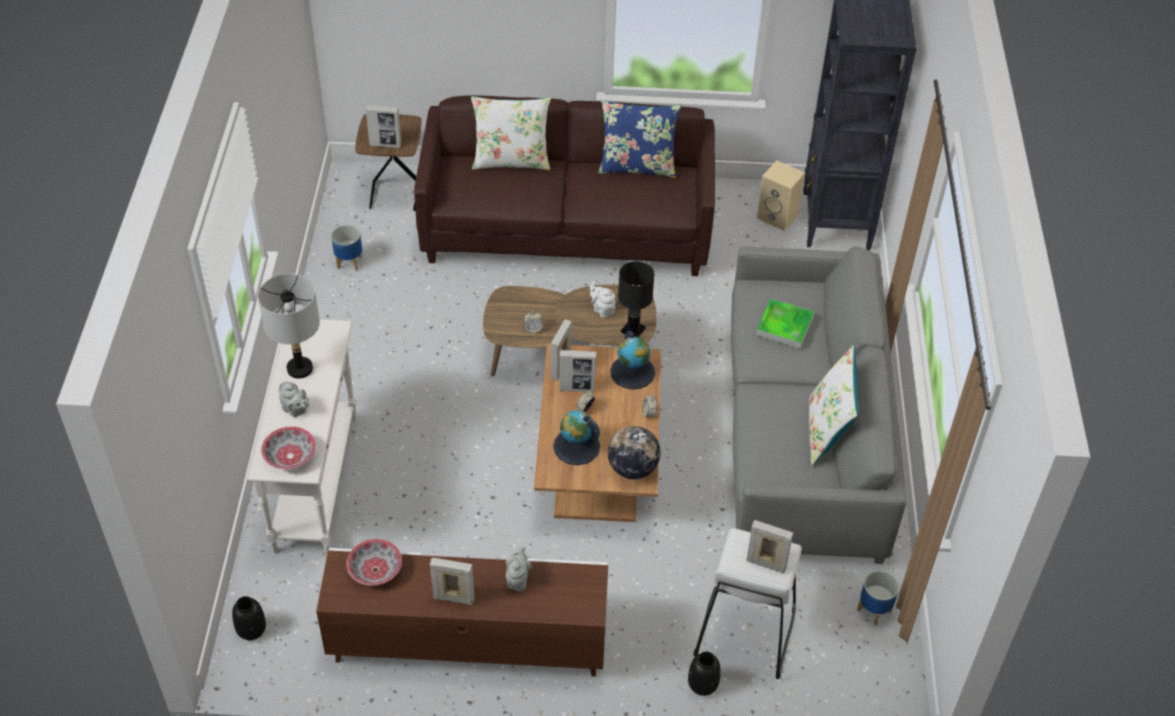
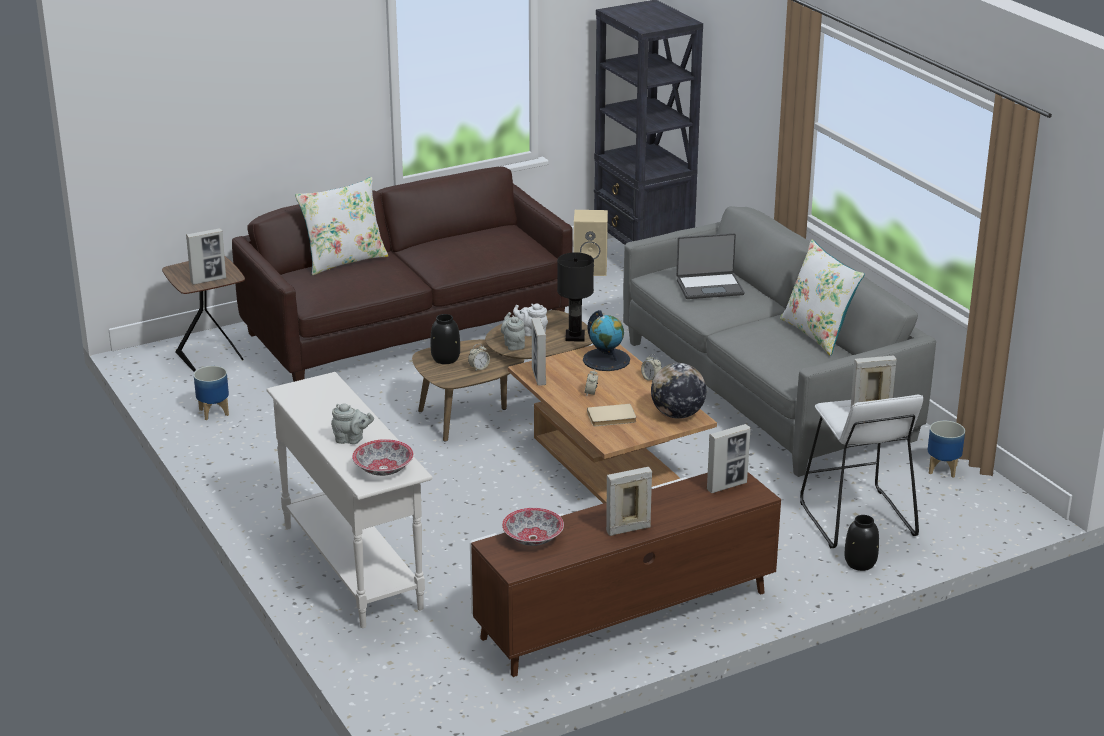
camera: 30 degrees left, 20 degrees down
black vase [232,596,266,640] -> black vase moved to [430,314,460,364]
grey table lamp [258,274,320,379] -> none
grey teapot [506,546,532,592] -> grey teapot moved to [501,312,525,350]
globe [553,410,600,465] -> beige book [587,404,636,426]
picture frame [559,350,596,392] -> picture frame moved to [707,424,751,493]
blue pillow [598,100,681,178] -> none
tray [756,299,814,349] -> laptop [676,233,745,299]

